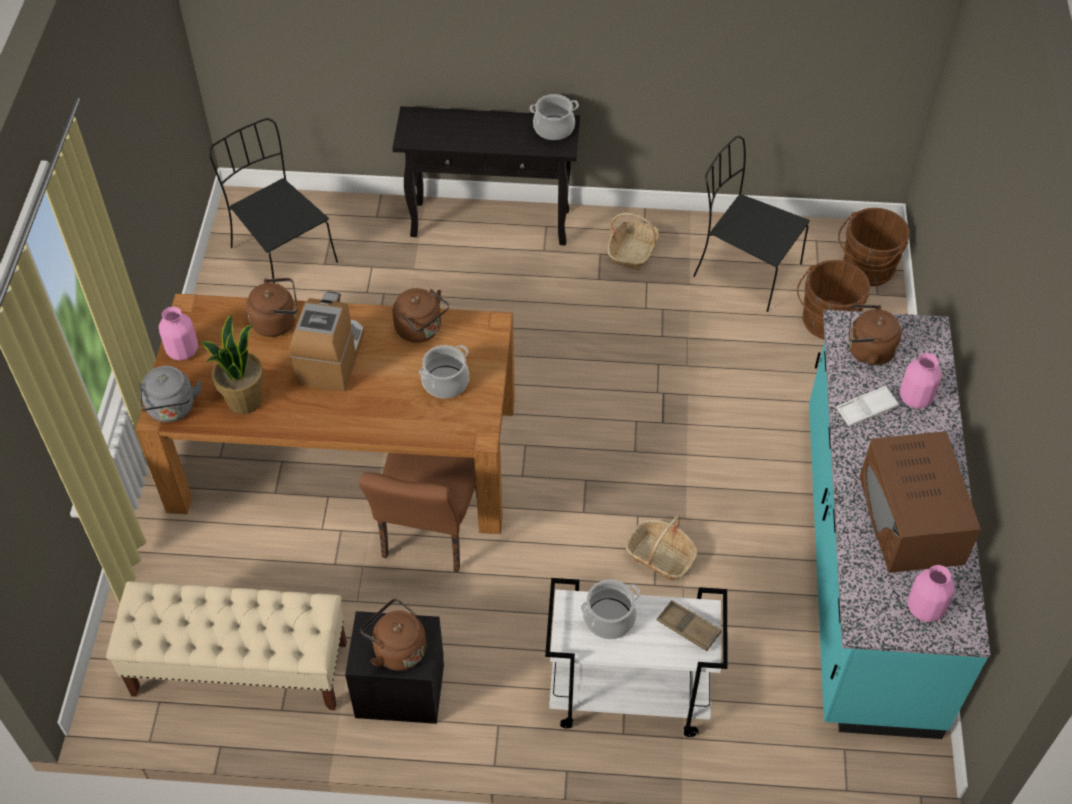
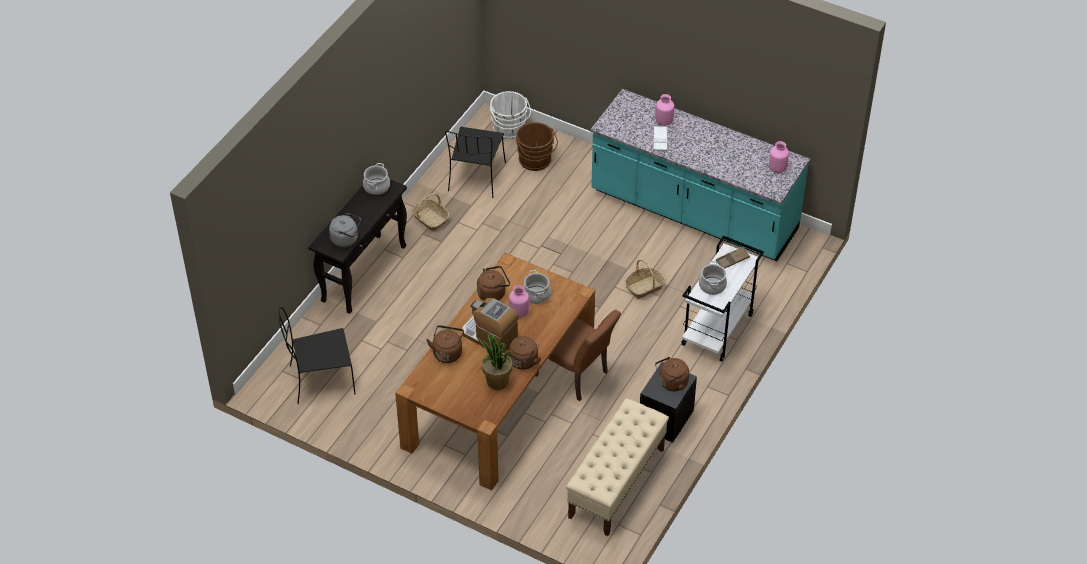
camera: 65 degrees left, 5 degrees down
grey kettle [140,366,202,422] -> grey kettle moved to [329,213,361,247]
pink vase [159,307,198,361] -> pink vase moved to [509,285,529,318]
black chair [693,136,810,312] -> black chair turned 45 degrees counterclockwise [445,127,506,198]
brown bucket [838,208,910,286] -> white bucket [490,91,531,139]
brown kettle [849,304,902,366] -> brown kettle moved to [503,336,541,370]
brown microwave [859,431,981,573] -> none

